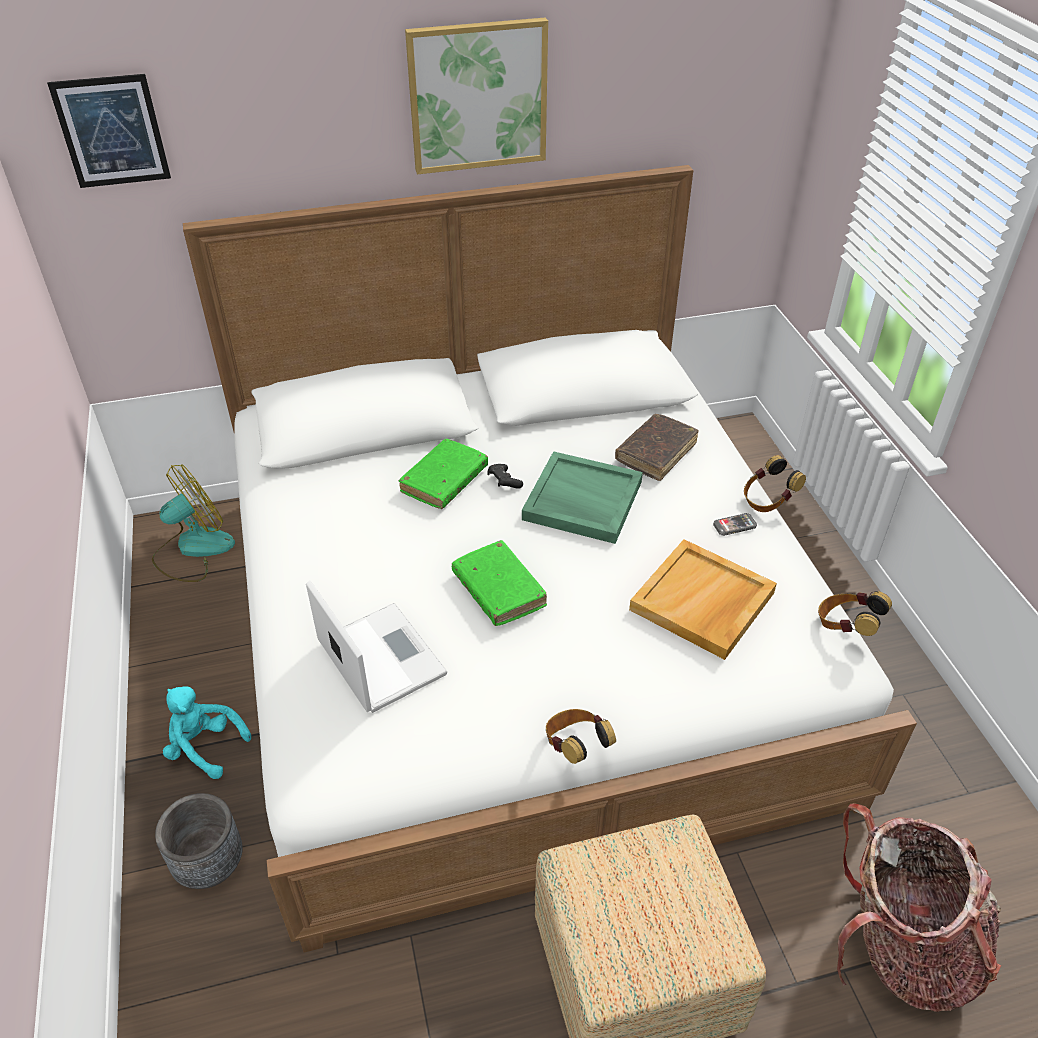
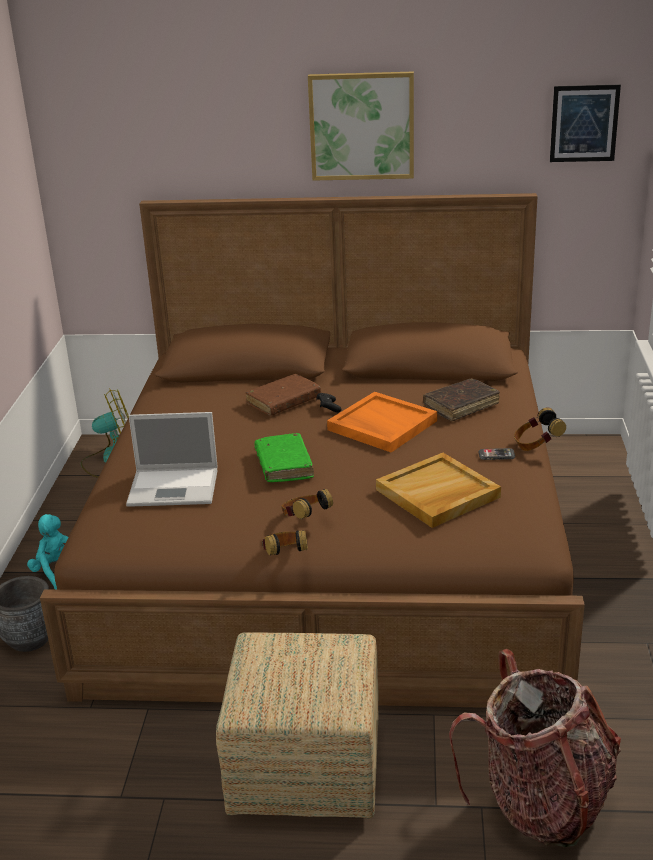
camera: 20 degrees right, 15 degrees down
picture [47,74,171,188] -> picture moved to [550,84,621,162]
white bed [183,165,917,953] -> brown bed [40,193,585,708]
laptop [306,581,447,713] -> laptop turned 105 degrees clockwise [126,412,217,507]
green book [399,439,488,509] -> brown book [246,374,321,416]
green tray [522,451,643,544] -> orange tray [327,392,437,452]
headphones [818,591,892,636] -> headphones moved to [281,489,333,519]

